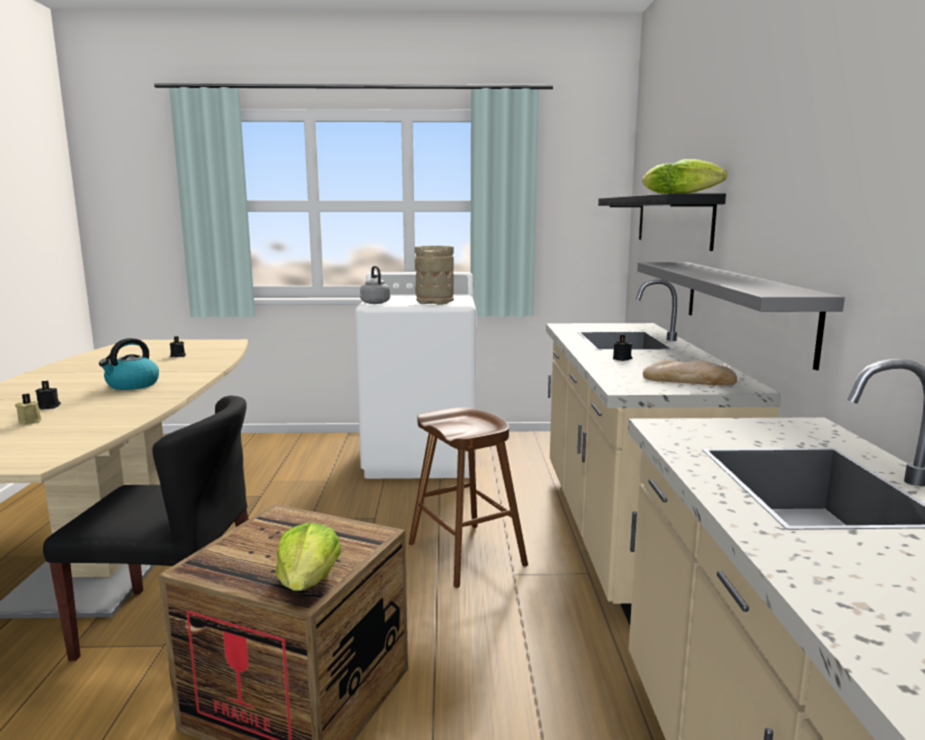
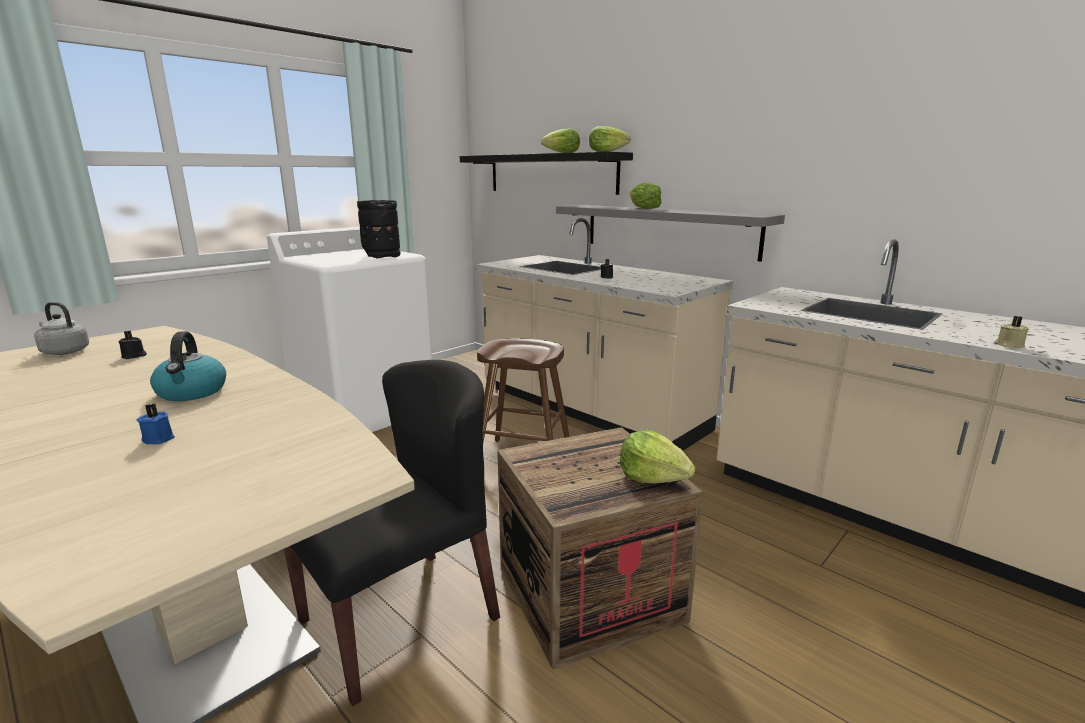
camera: 45 degrees left, 5 degrees up
beige candle [15,393,41,425] -> beige candle moved to [994,316,1029,348]
black candle [35,380,61,409] -> blue candle [137,403,175,444]
grey kettle [360,266,390,304] -> grey kettle moved to [34,302,89,355]
beige vase [415,246,454,305] -> black vase [357,200,401,258]
bread [643,360,737,385] -> none
none -> lettuce [630,183,662,209]

